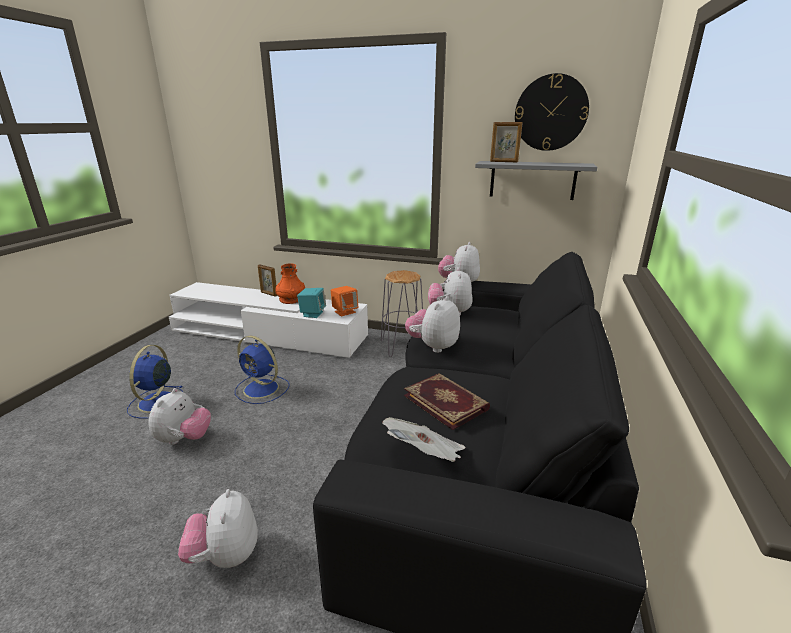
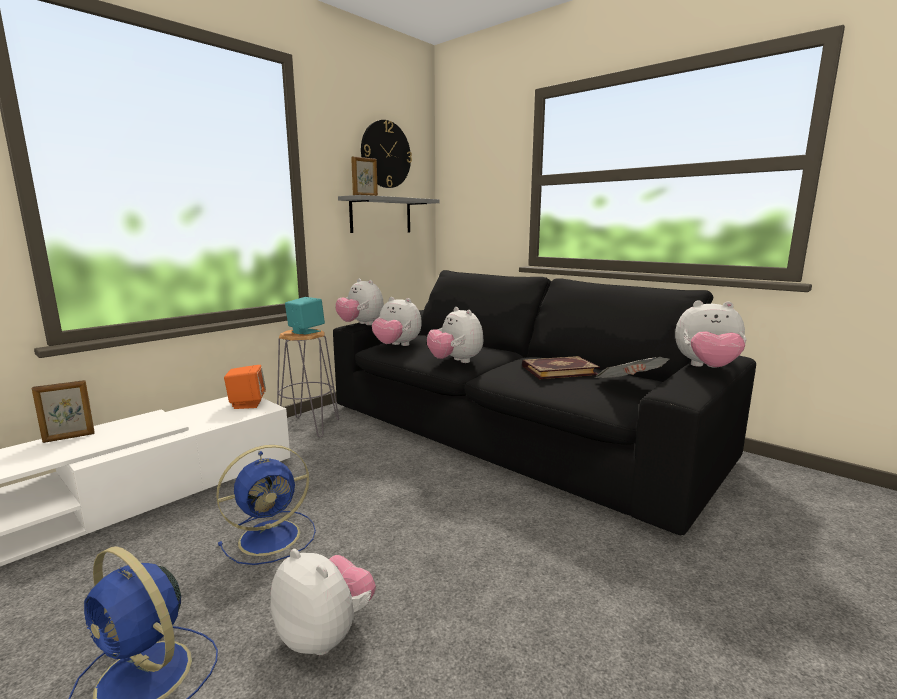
camera: 65 degrees left, 10 degrees down
plush toy [178,489,257,568] -> plush toy moved to [675,300,746,368]
orange vase [275,263,305,304] -> none
turquoise speaker [297,288,326,318] -> turquoise speaker moved to [285,297,325,335]

